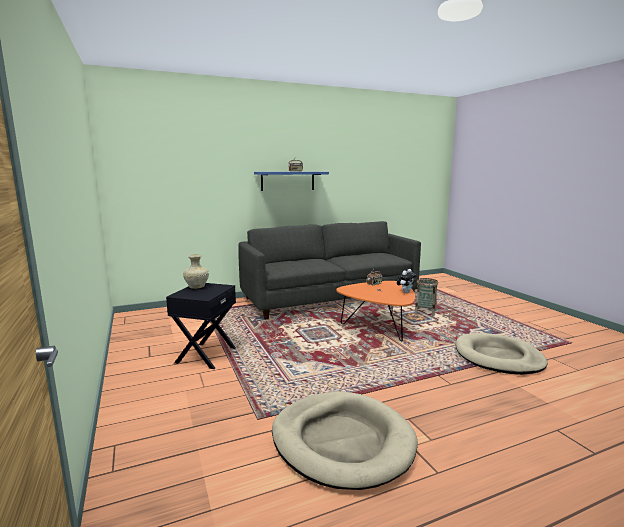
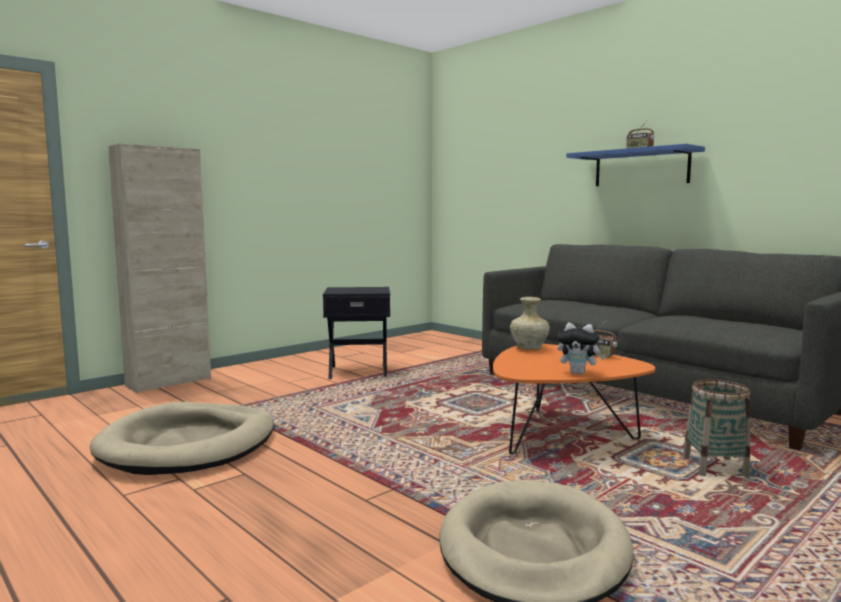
camera: 70 degrees right, 5 degrees down
beige vase [183,254,209,289] -> beige vase moved to [510,297,550,350]
none -> beige cabinet [108,143,211,393]

